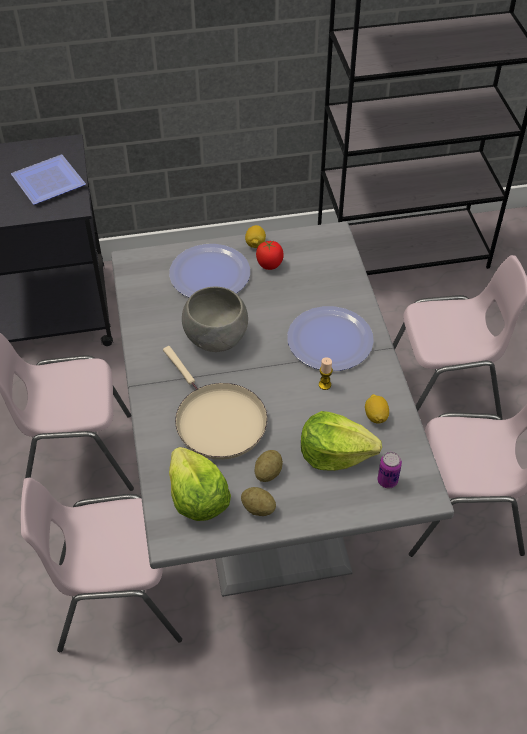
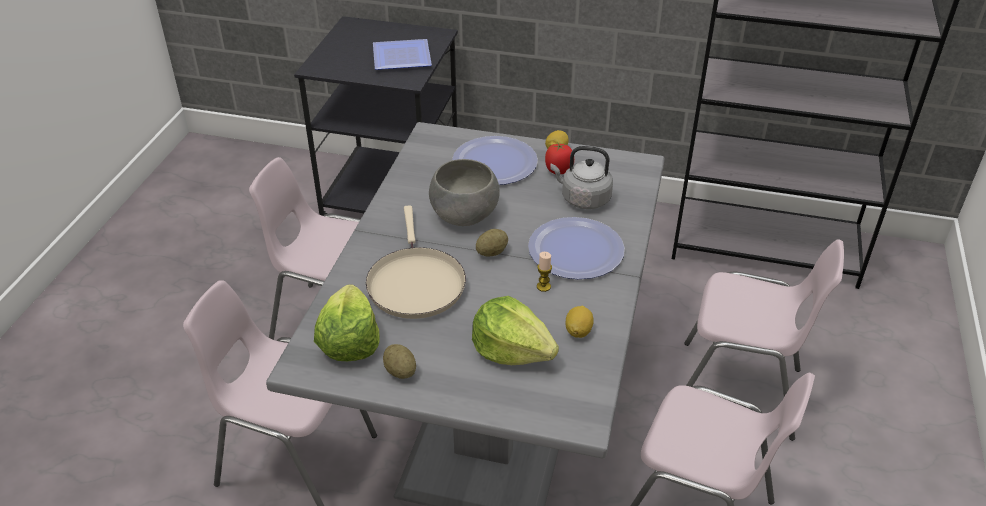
camera: 25 degrees right, 10 degrees down
potato [255,450,283,482] -> potato moved to [476,229,508,256]
can [377,452,402,488] -> none
none -> grey kettle [551,146,613,209]

